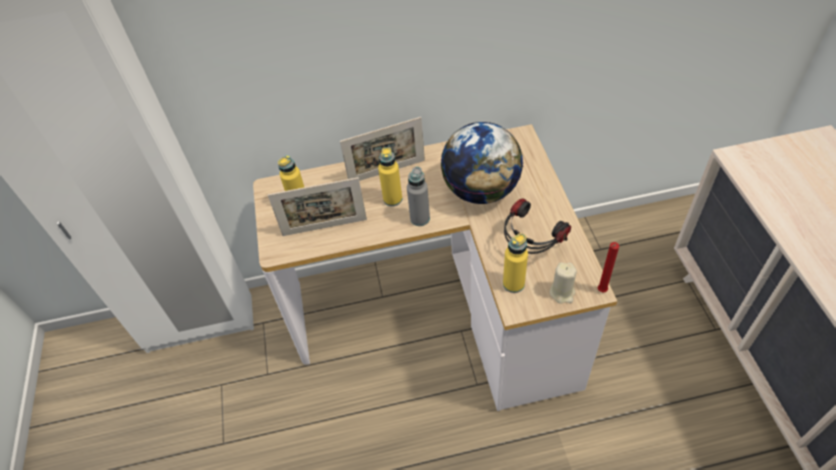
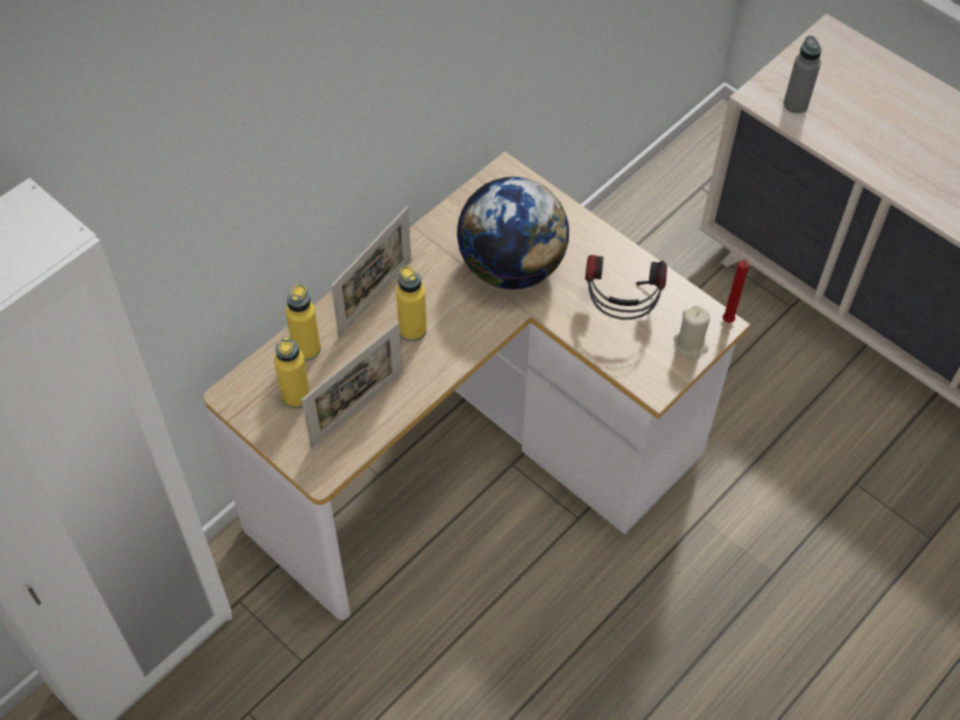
camera: 40 degrees left, 5 degrees up
grey bottle [407,167,430,226] -> grey bottle moved to [784,36,821,113]
yellow bottle [503,233,528,293] -> yellow bottle moved to [286,284,321,361]

